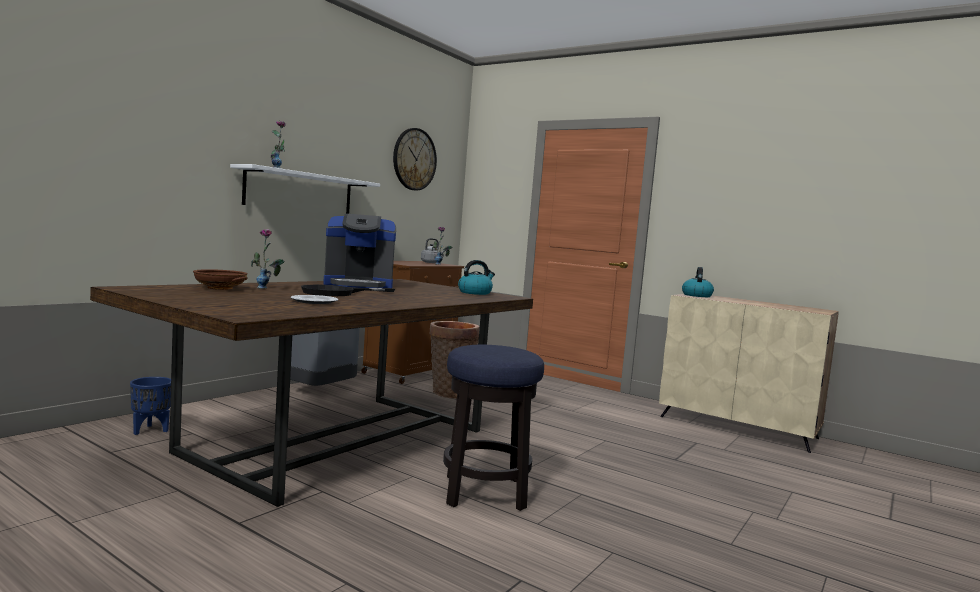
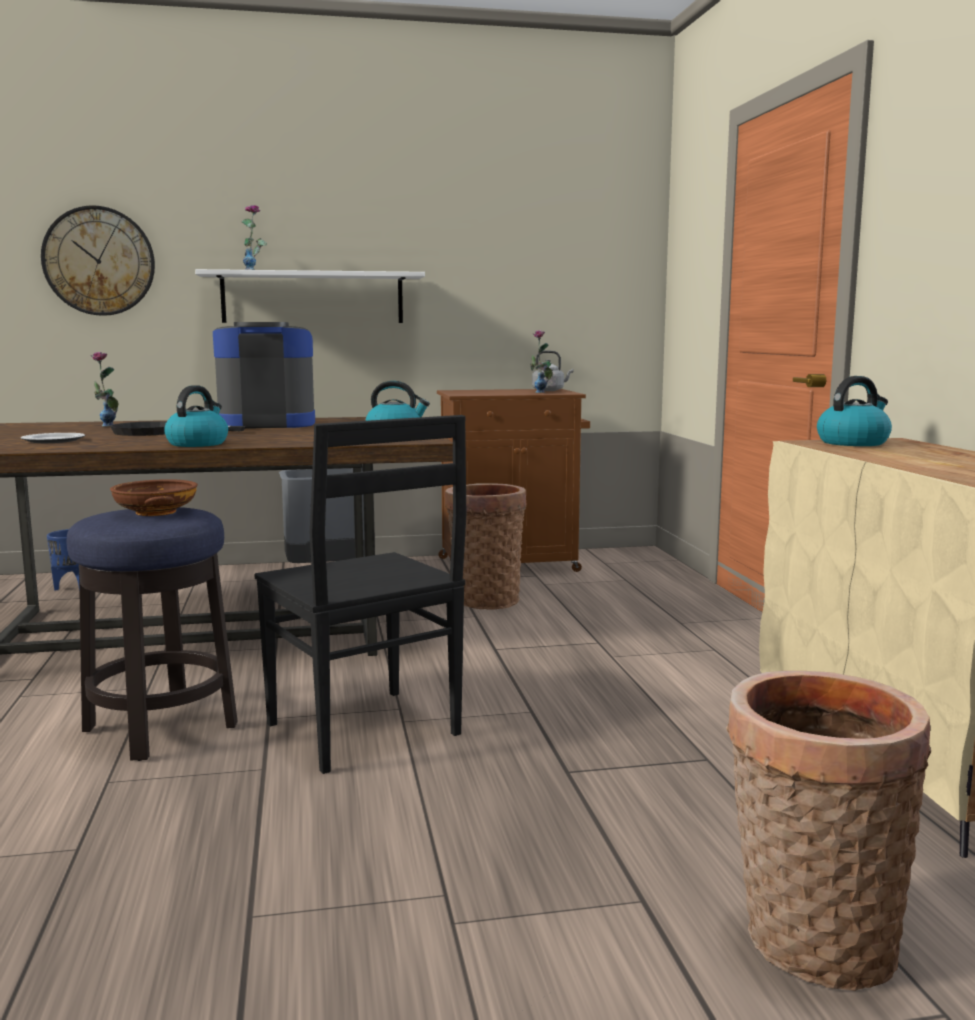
camera: 45 degrees right, 5 degrees up
brown bowl [193,269,248,290] -> brown bowl moved to [110,479,198,516]
coffee machine [323,213,396,288] -> coffee machine turned 135 degrees clockwise [213,322,315,429]
wall clock [393,128,437,191] -> wall clock moved to [41,205,155,316]
none -> kettle [164,385,228,447]
none -> black chair [254,415,466,774]
none -> basket [726,671,931,991]

